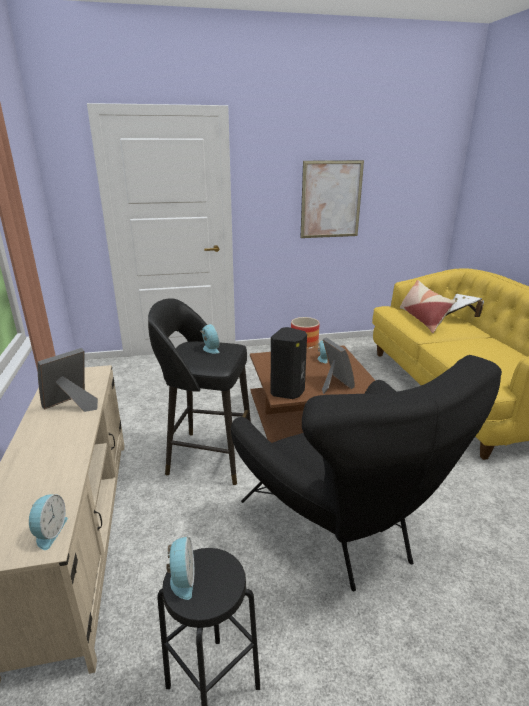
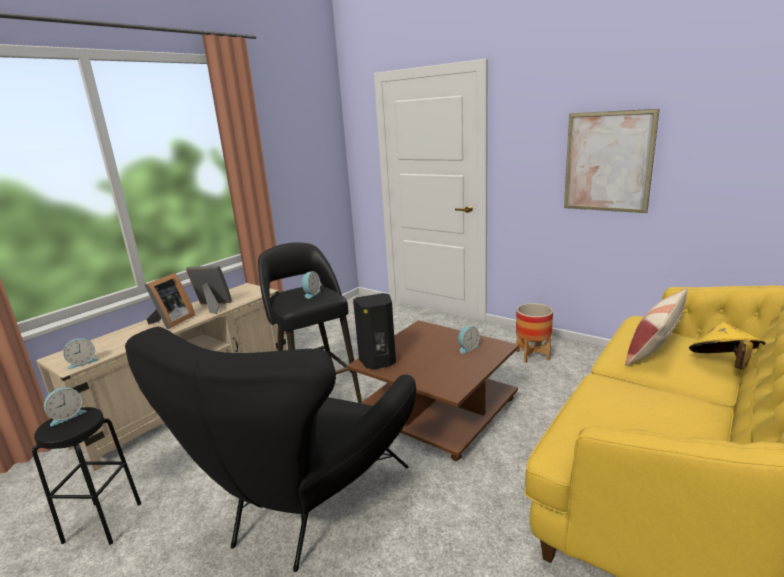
camera: 50 degrees right, 5 degrees down
picture frame [322,337,355,394] -> picture frame moved to [145,273,195,329]
white hat [446,294,484,317] -> yellow hat [689,322,766,369]

